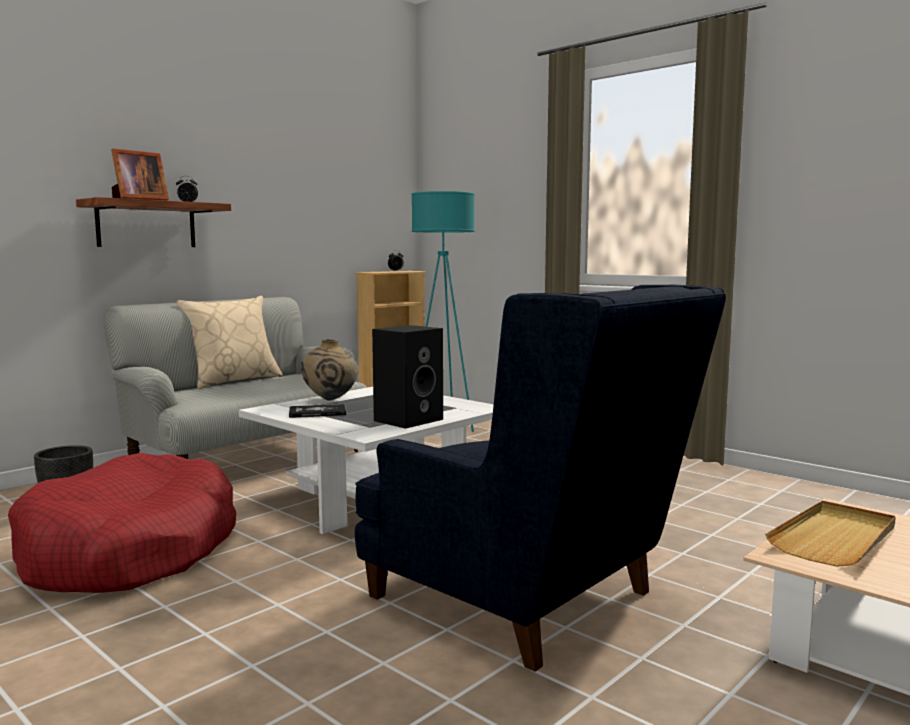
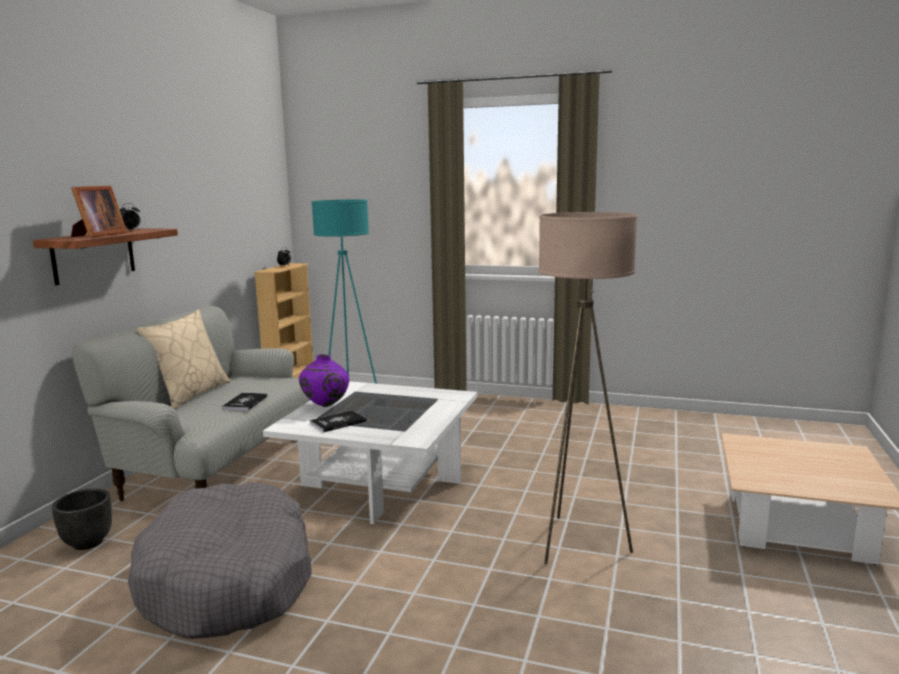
camera: 25 degrees left, 5 degrees up
red dog bed [8,453,236,593] -> grey dog bed [128,482,312,639]
beige vase [301,339,358,401] -> purple vase [299,354,349,407]
blue armchair [355,285,726,672] -> beige floor lamp [538,212,638,564]
black speaker [372,325,443,429] -> none
beige tray [765,501,896,567] -> none
none -> book [222,393,267,411]

